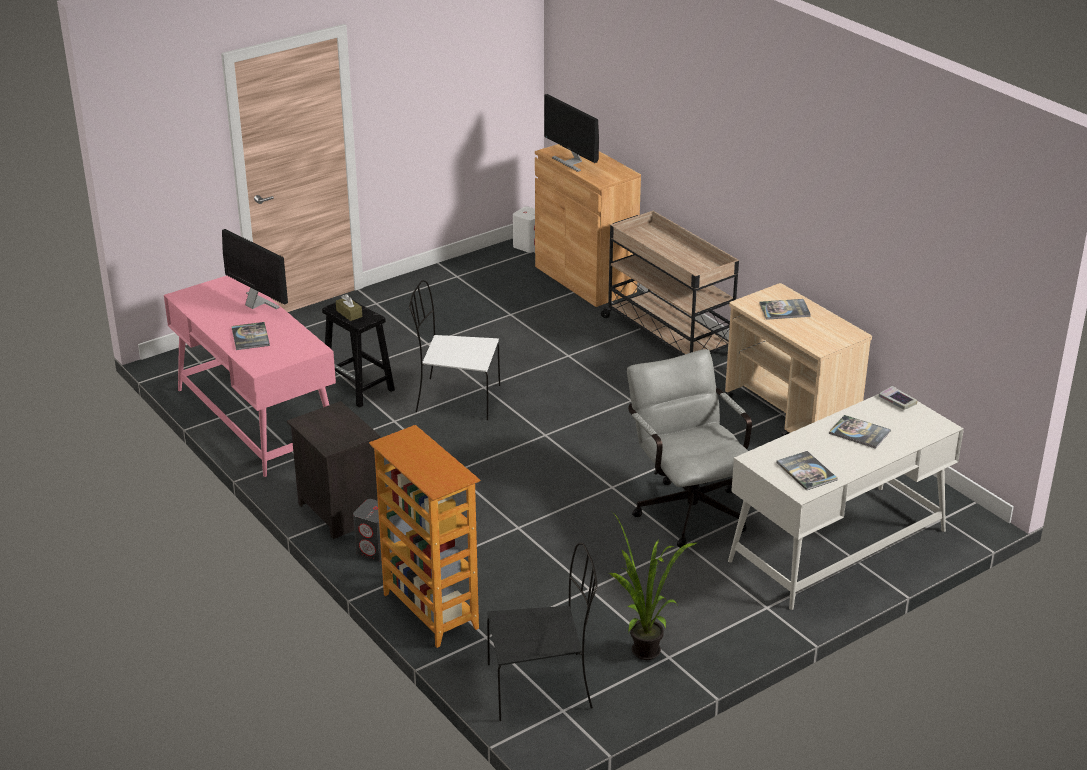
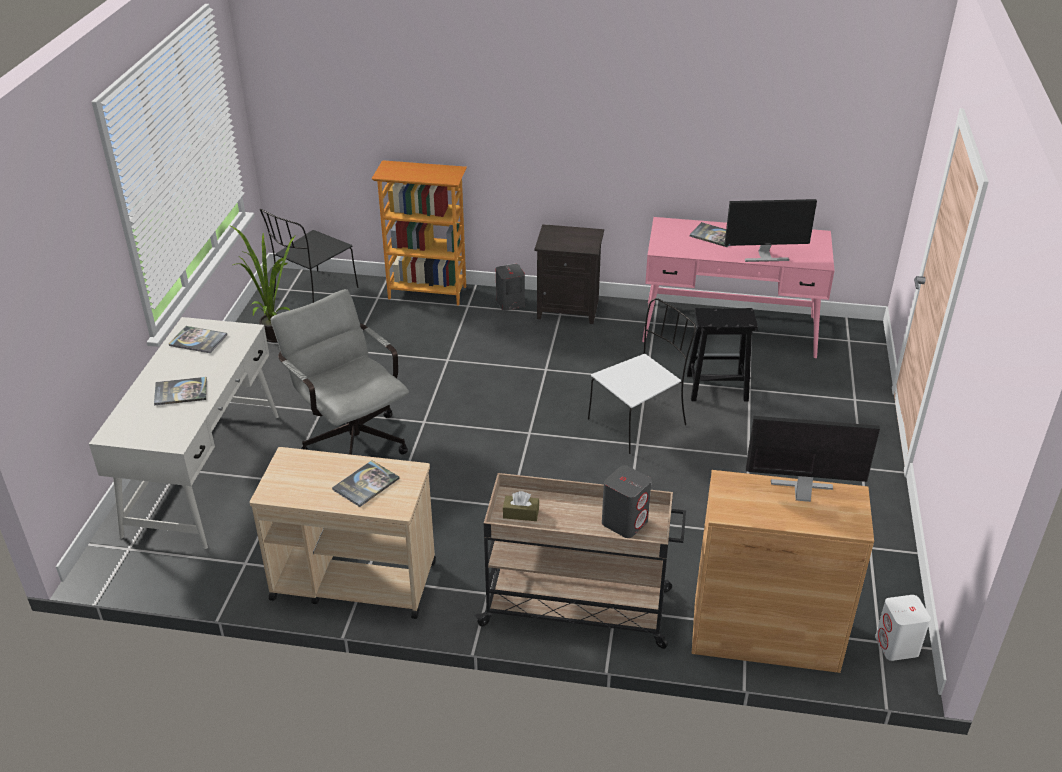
camera: 135 degrees right, 5 degrees up
brown tissue box [336,294,362,321] -> brown tissue box moved to [503,491,539,521]
grey office chair [627,349,752,548] -> grey office chair turned 150 degrees counterclockwise [271,289,409,455]
book [879,386,918,410] -> none
none -> grey speaker [602,465,651,538]

